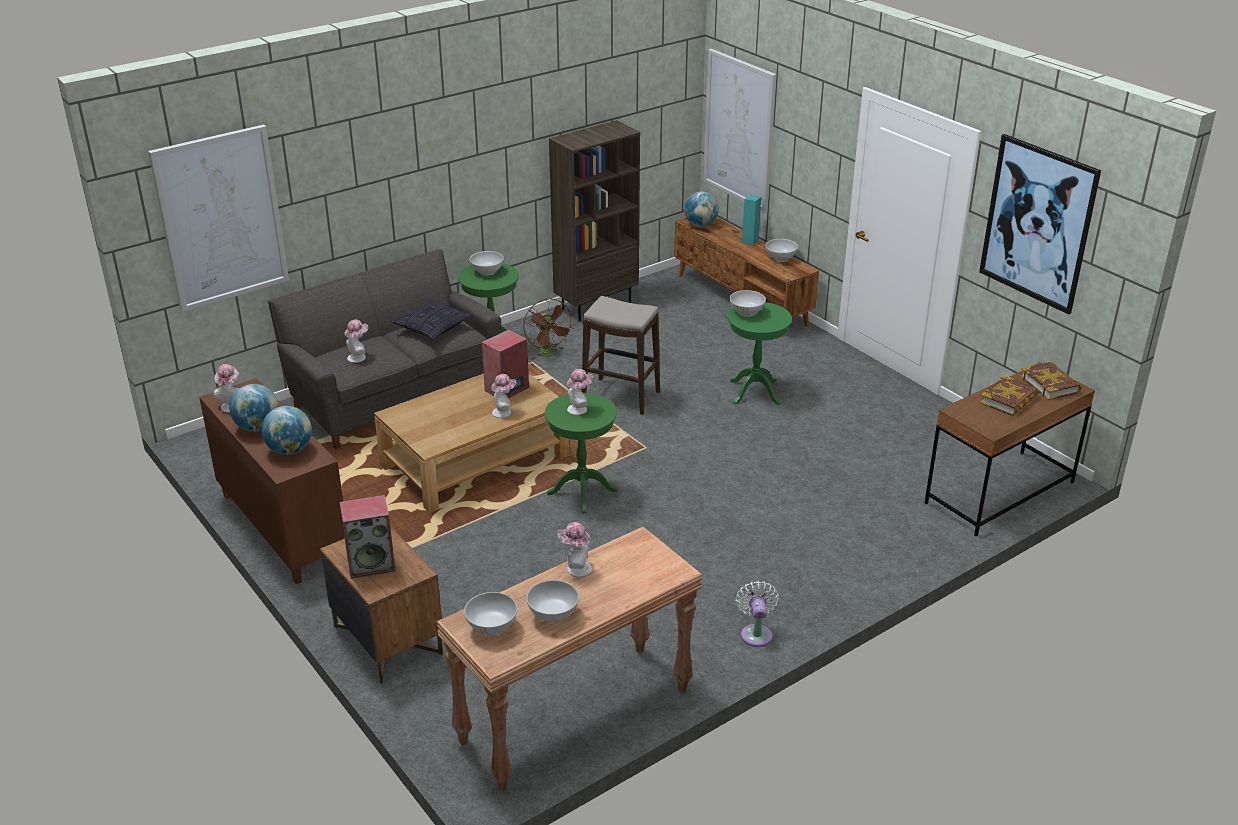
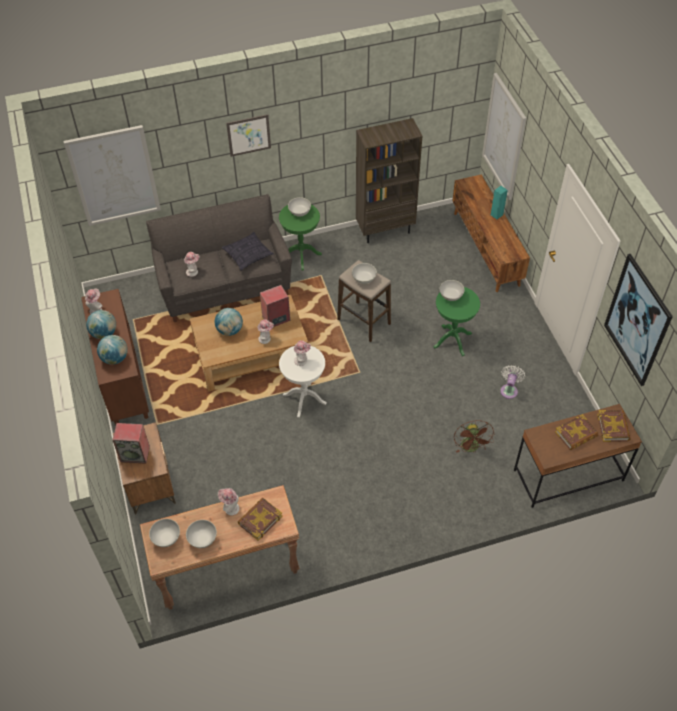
camera: 20 degrees right, 20 degrees up
brown fan [523,299,574,360] -> brown fan moved to [454,421,494,453]
green side table [545,393,618,513] -> white side table [279,346,327,418]
globe [684,191,719,226] -> globe moved to [215,308,243,336]
white fan [736,581,779,647] -> white fan moved to [500,365,525,399]
white bowl [765,239,798,262] -> white bowl moved to [352,263,377,284]
none -> picture [226,114,271,157]
none -> book [237,498,283,541]

